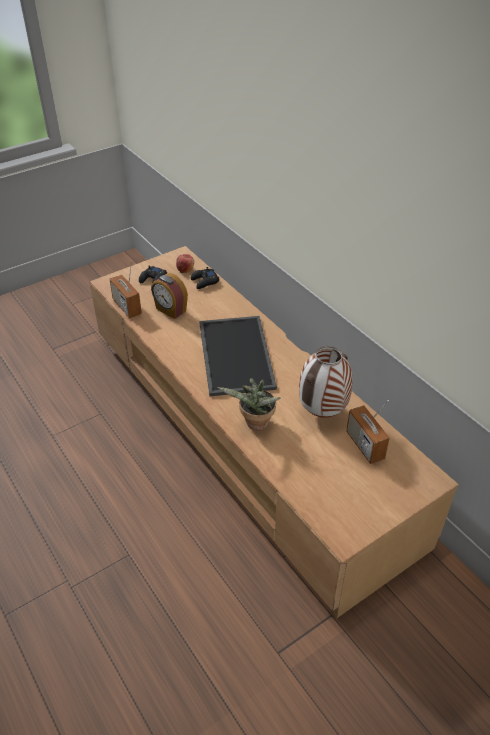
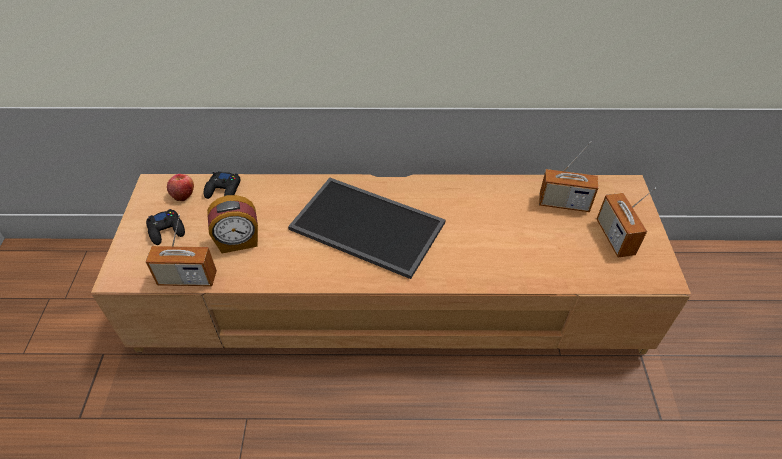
camera: 55 degrees left, 5 degrees up
potted plant [217,378,281,431] -> none
vase [299,346,353,418] -> none
none -> radio [597,187,656,258]

